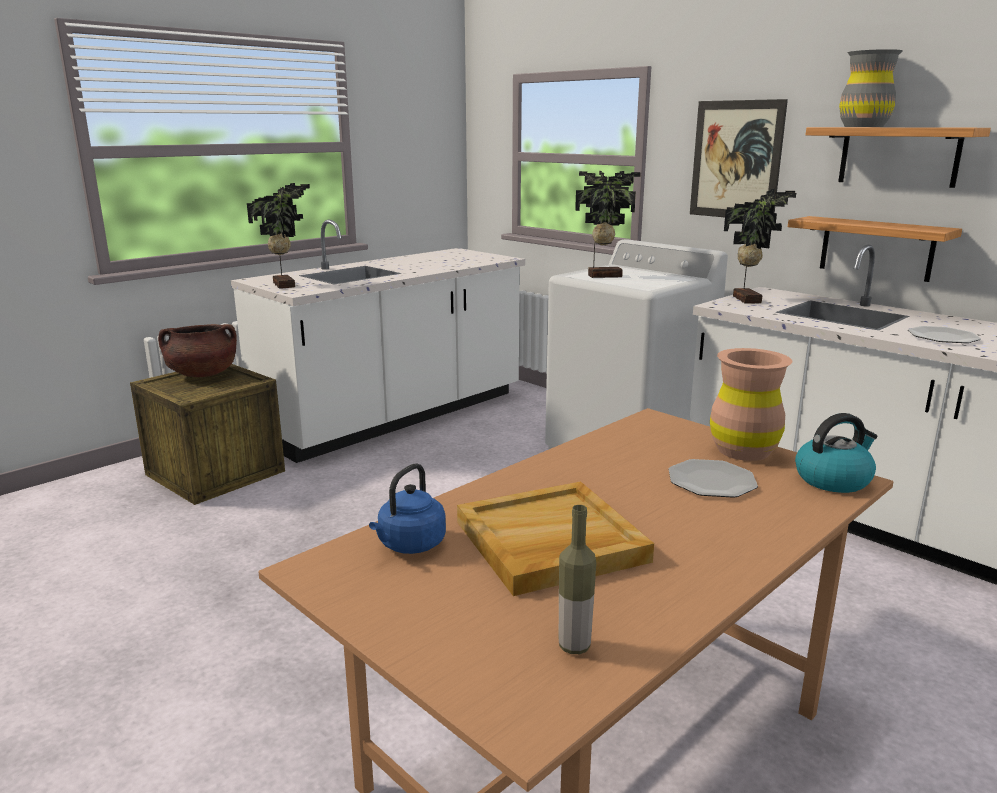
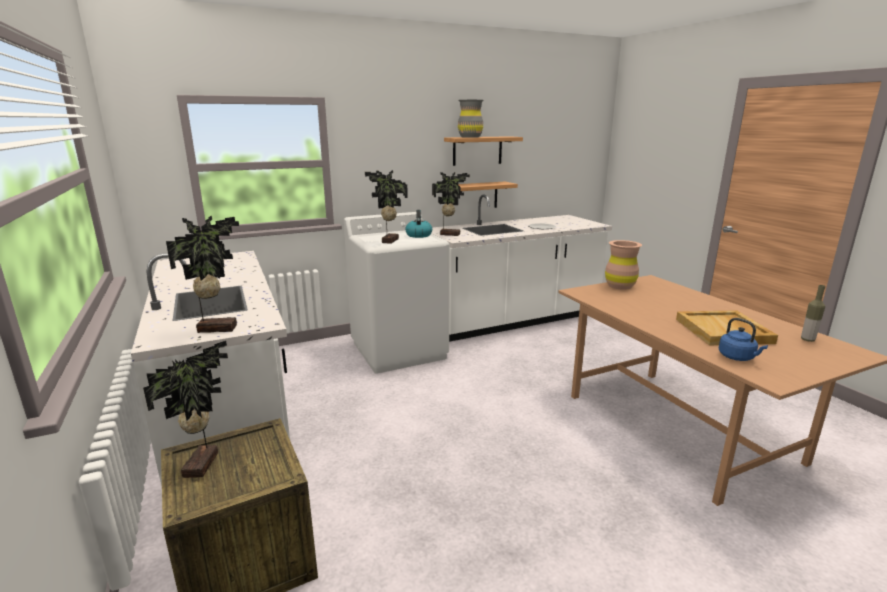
camera: 70 degrees left, 0 degrees up
brown cooking pot [158,324,237,377] -> potted plant [143,341,228,478]
plate [668,459,758,498] -> none
picture [690,99,788,217] -> none
kettle [795,413,877,493] -> kettle moved to [405,210,432,238]

